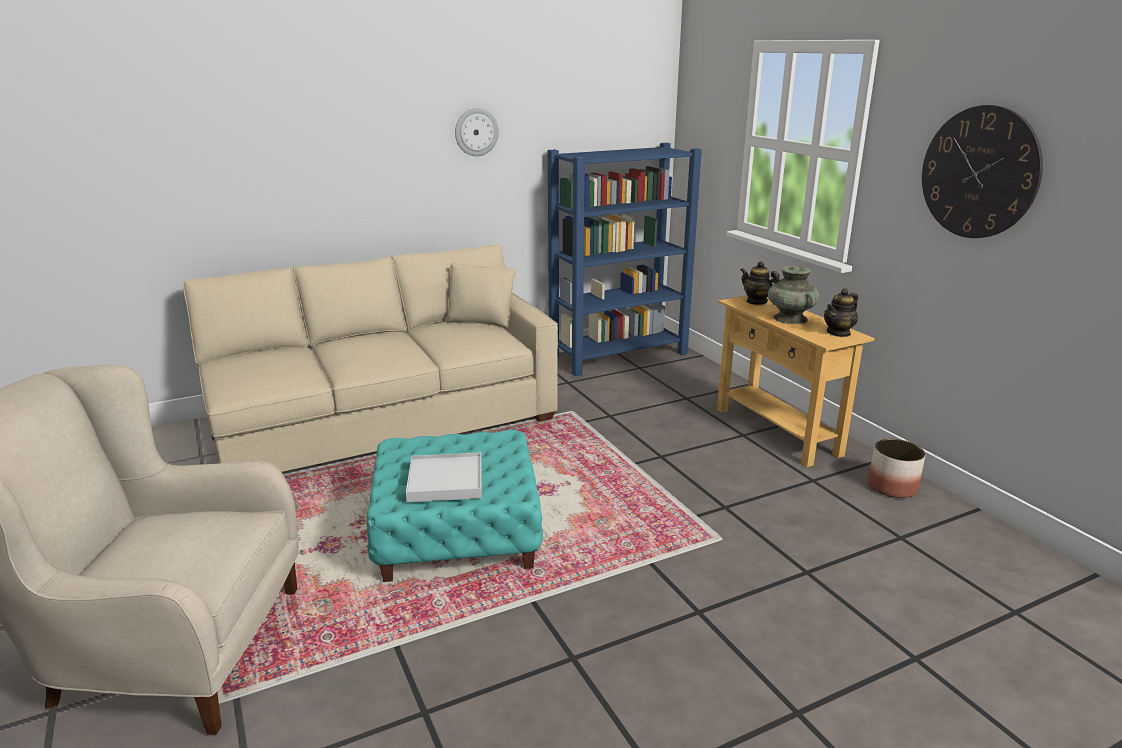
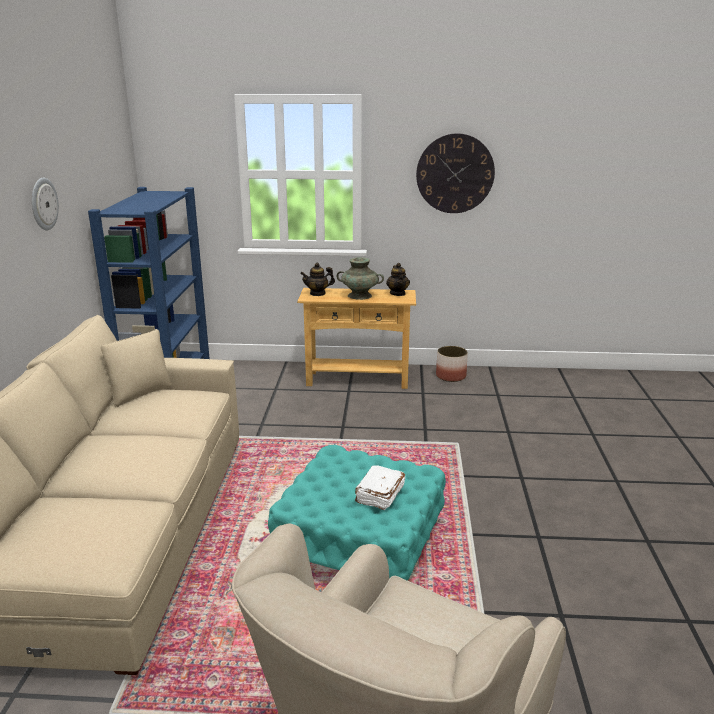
camera: 60 degrees left, 0 degrees up
white tray [406,452,482,502] -> white book [355,465,405,510]

